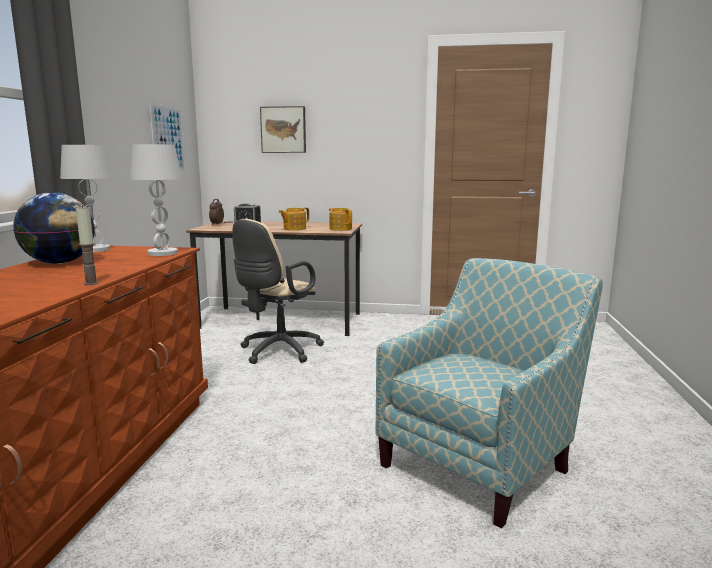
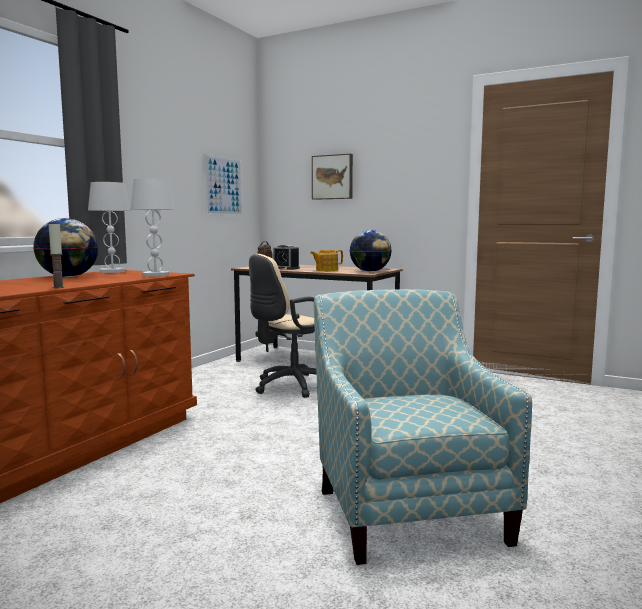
camera: 20 degrees right, 5 degrees down
teapot [329,208,352,231] -> globe [350,230,391,272]
armchair [375,258,603,528] -> armchair turned 75 degrees counterclockwise [314,289,532,565]

